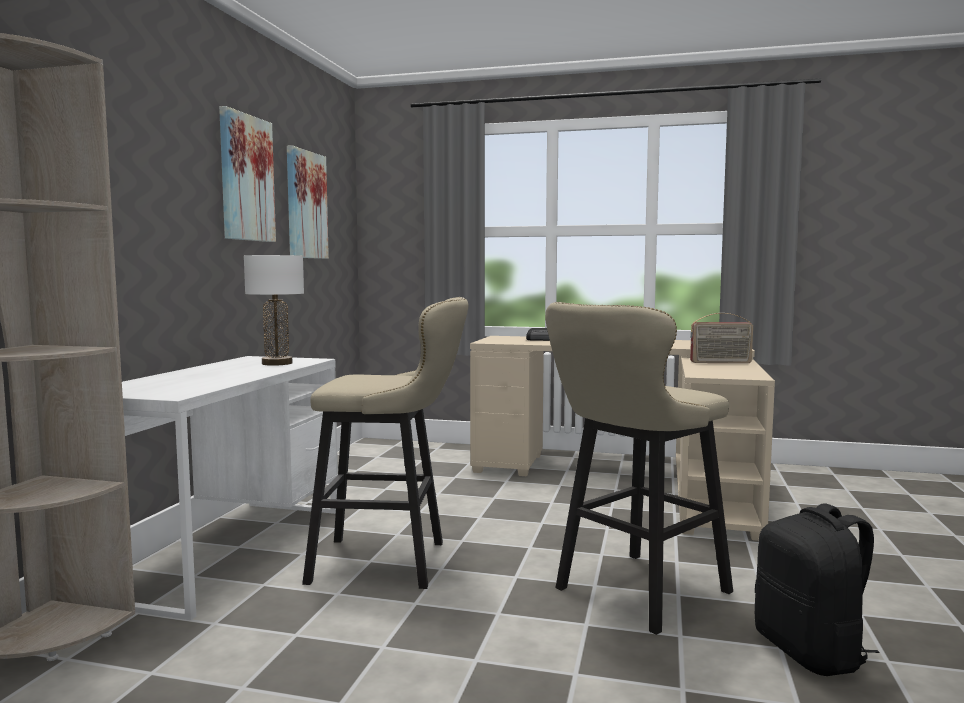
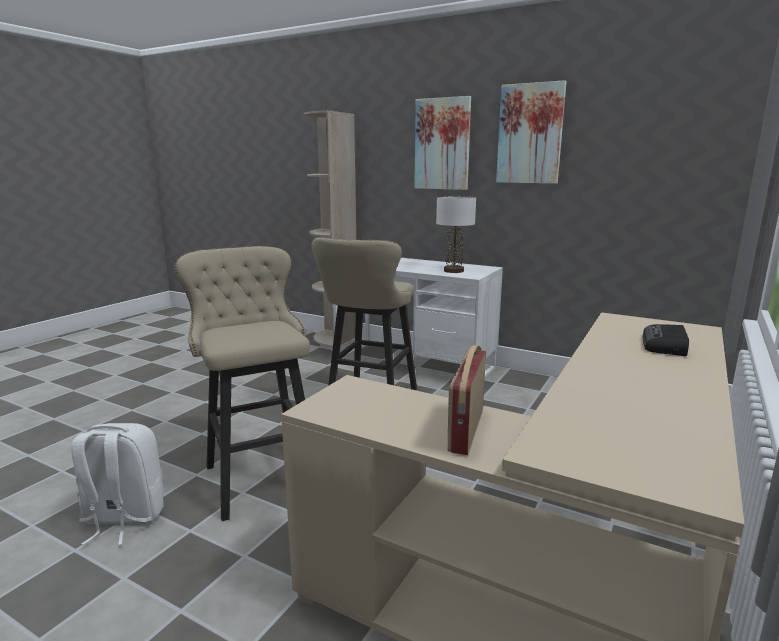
camera: 105 degrees right, 10 degrees up
picture [287,145,329,259] -> picture moved to [414,96,471,190]
black backpack [755,503,880,676] -> white backpack [71,423,164,545]

